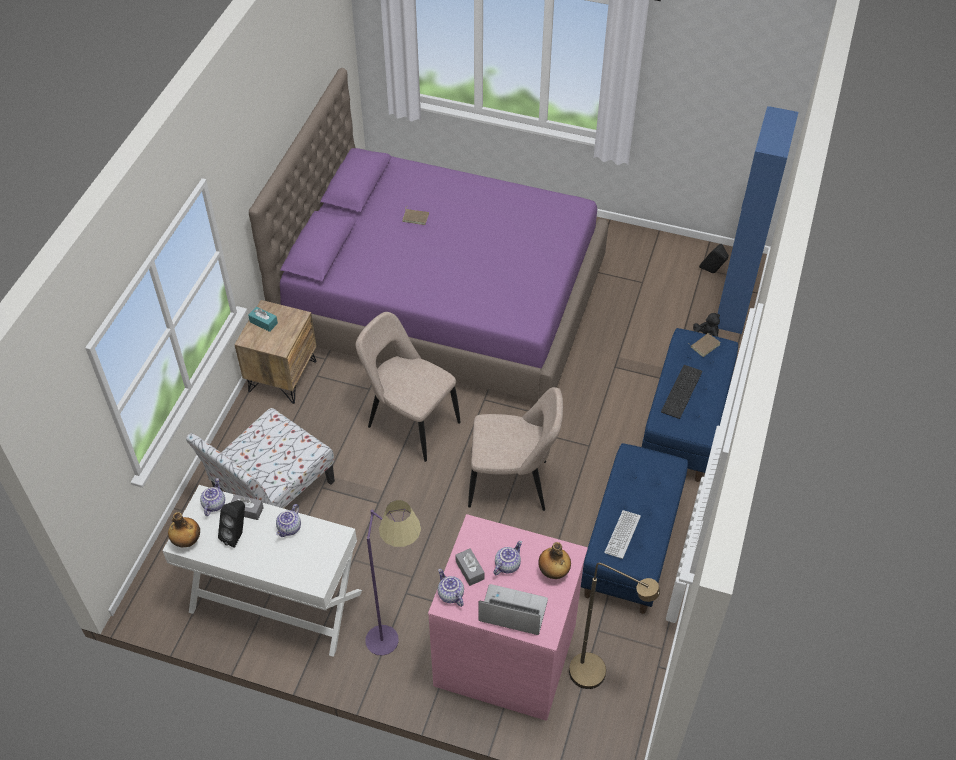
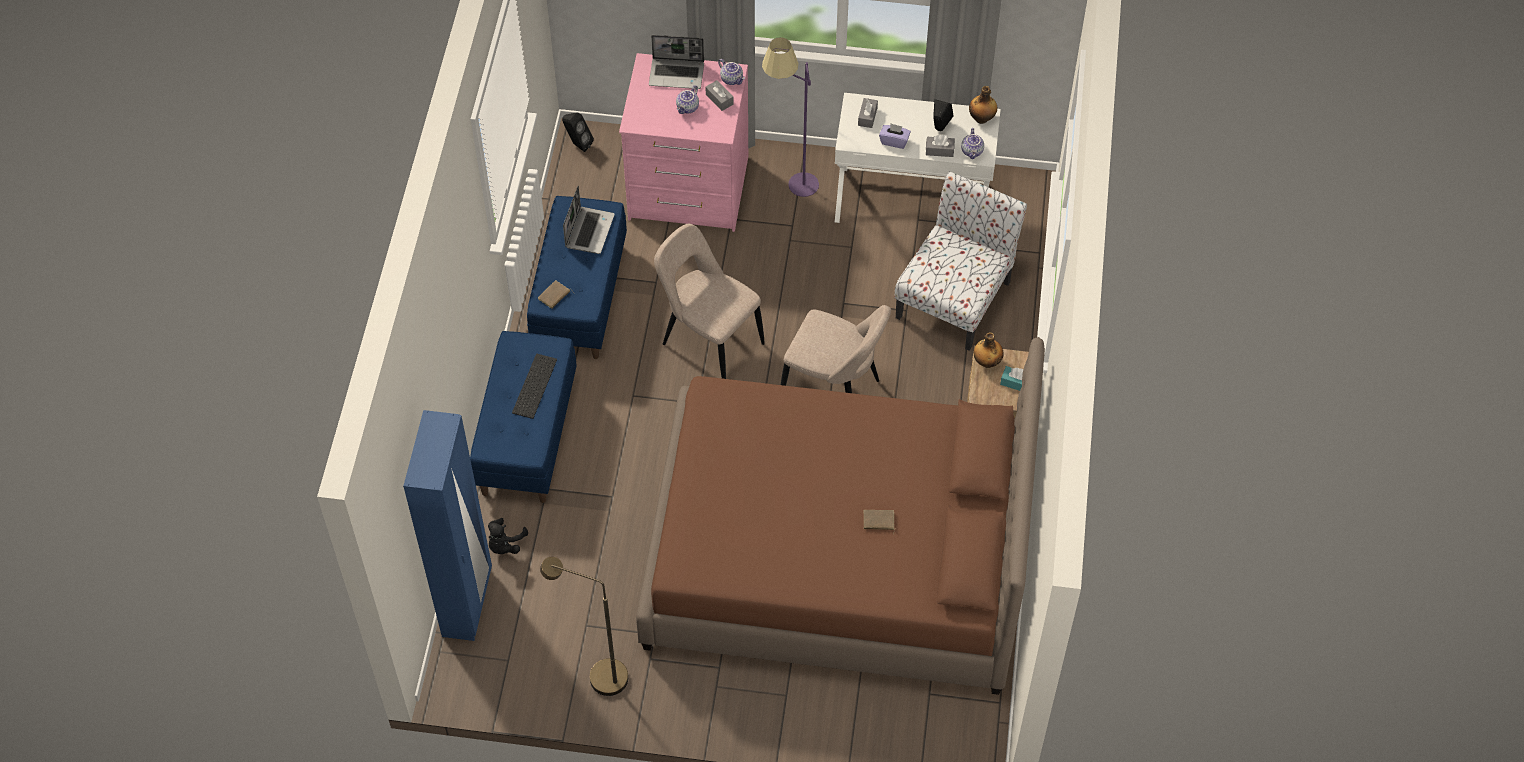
camera: 170 degrees right, 5 degrees up
purple bed [249,68,608,401] -> brown bed [636,337,1045,695]
teapot [276,504,301,537] -> purple tissue box [879,123,911,149]
beige chair [468,387,563,511] -> beige chair turned 45 degrees clockwise [654,224,765,379]
bottle [538,542,571,579] -> bottle moved to [973,332,1004,368]
brown floor lamp [569,563,660,689] -> brown floor lamp moved to [540,557,628,696]
keyboard [604,510,641,559] -> laptop [563,186,615,254]
brown book [687,333,720,357] -> brown book moved to [538,280,575,309]
black speaker [699,244,729,273] -> black speaker moved to [562,112,594,152]
none -> grey tissue box [858,98,878,128]

